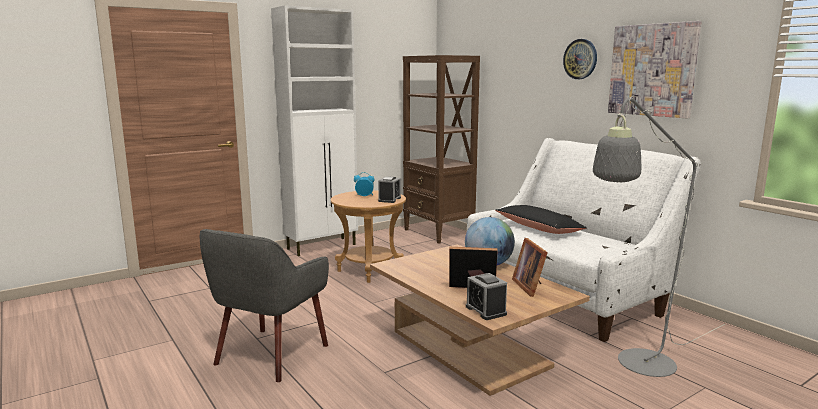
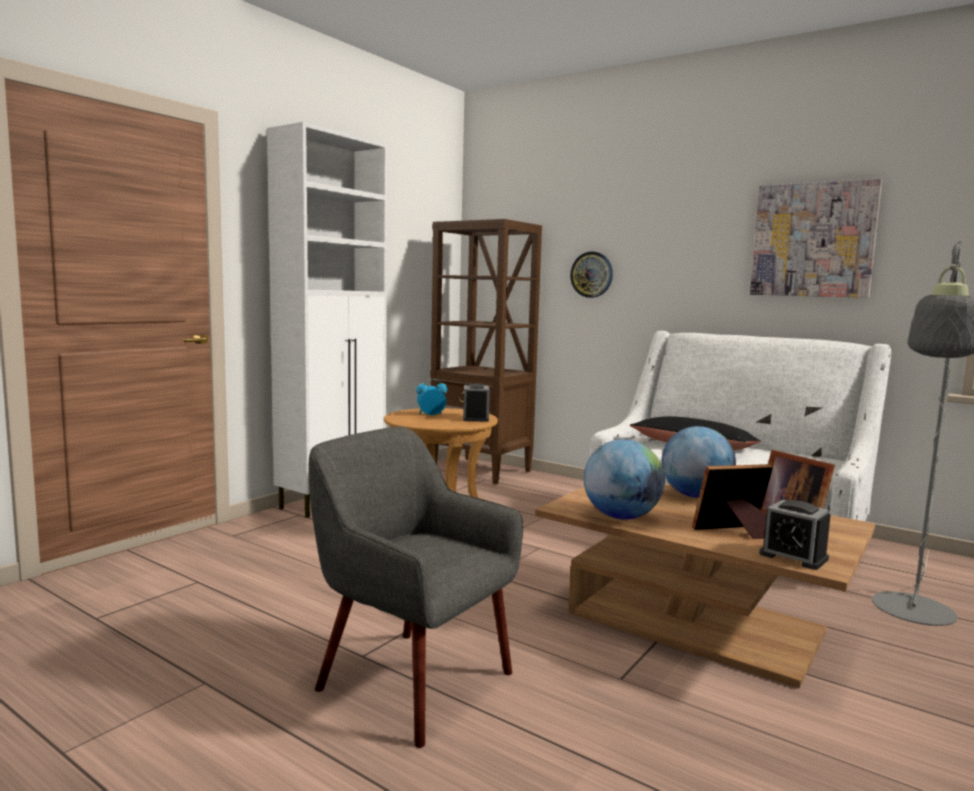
camera: 20 degrees left, 5 degrees down
grey armchair [200,229,329,382] -> grey armchair turned 120 degrees clockwise [308,427,523,748]
wall clock [563,39,597,79] -> wall clock moved to [570,252,613,298]
none -> globe [584,439,665,519]

